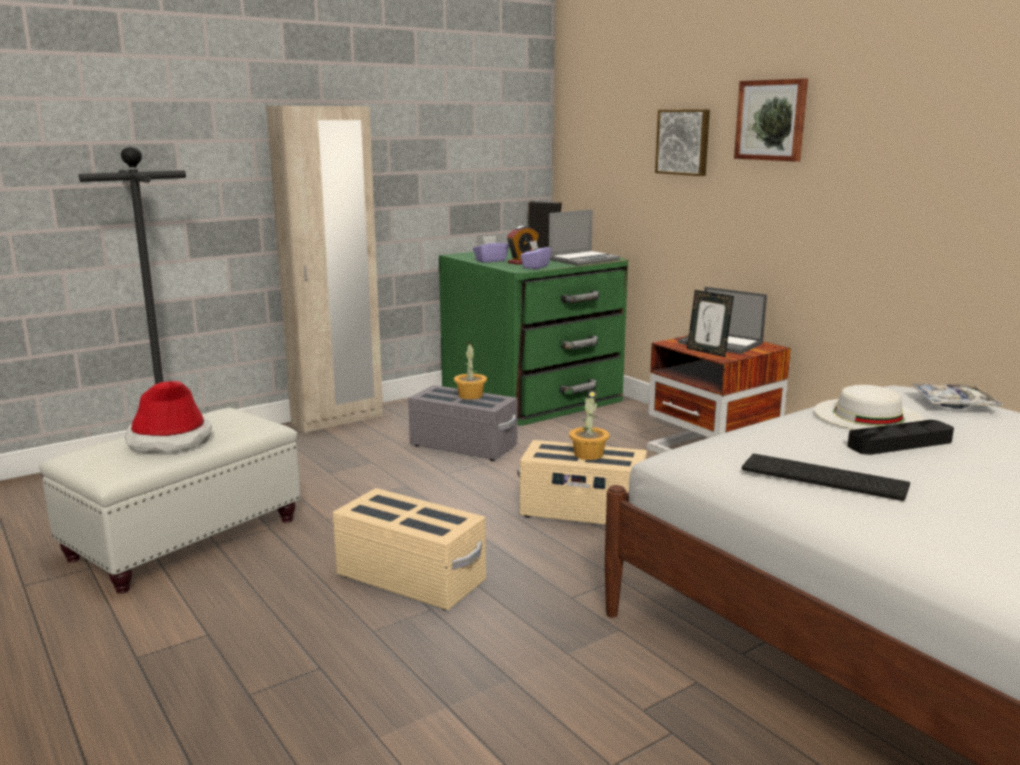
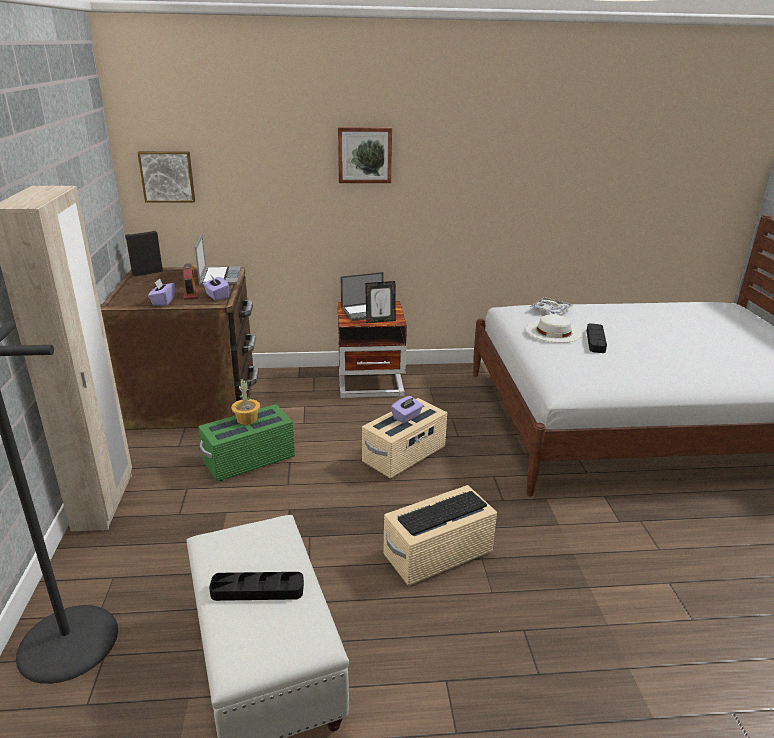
camera: 60 degrees left, 10 degrees up
hat [125,381,212,453] -> black tray [209,572,304,601]
grey storage box [408,385,518,461] -> green storage box [198,404,295,482]
green dresser [439,248,628,426] -> brown dresser [100,267,258,430]
potted plant [569,390,609,460] -> purple tissue box [391,396,423,423]
picture [655,109,710,176] -> picture moved to [137,151,195,203]
keyboard [742,454,910,501] -> keyboard moved to [398,491,487,535]

